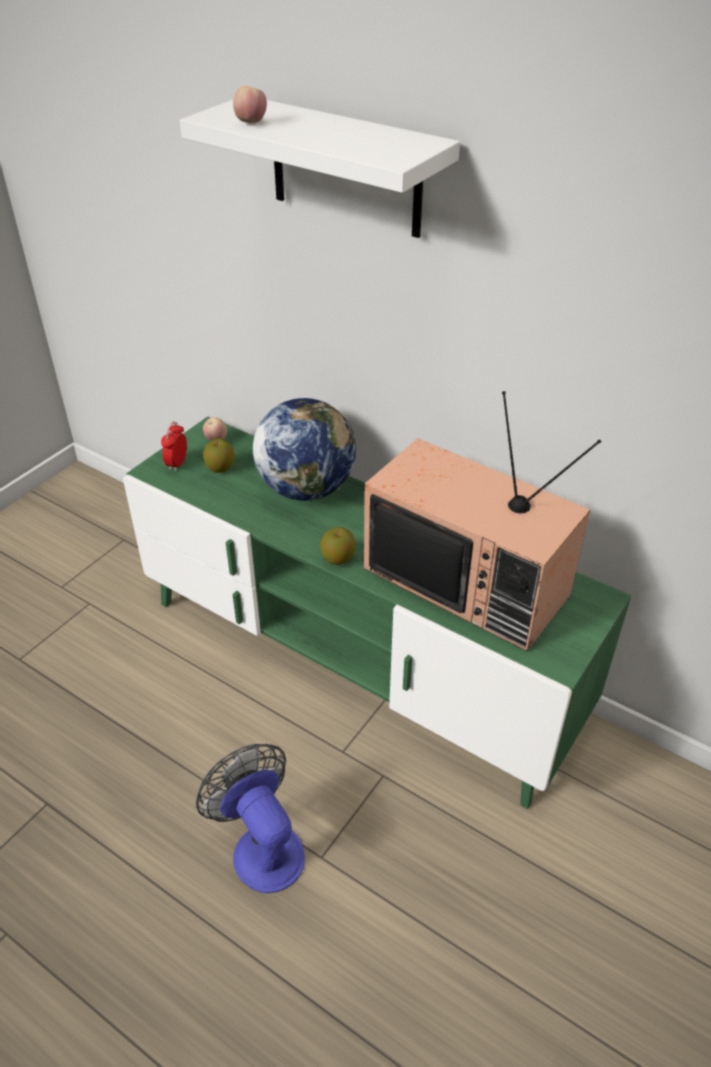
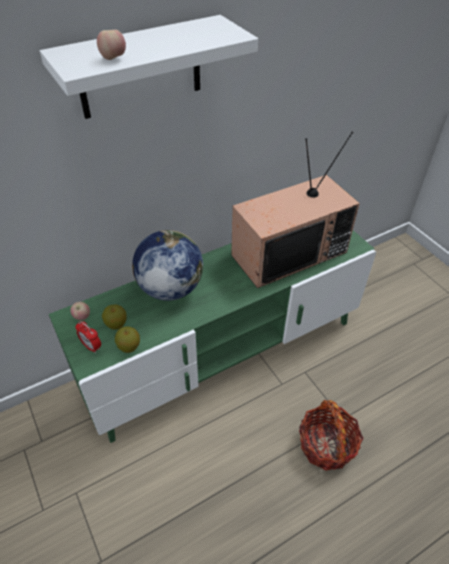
camera: 65 degrees left, 5 degrees up
fan [196,744,305,893] -> basket [299,400,363,471]
apple [320,527,356,565] -> apple moved to [115,326,140,353]

